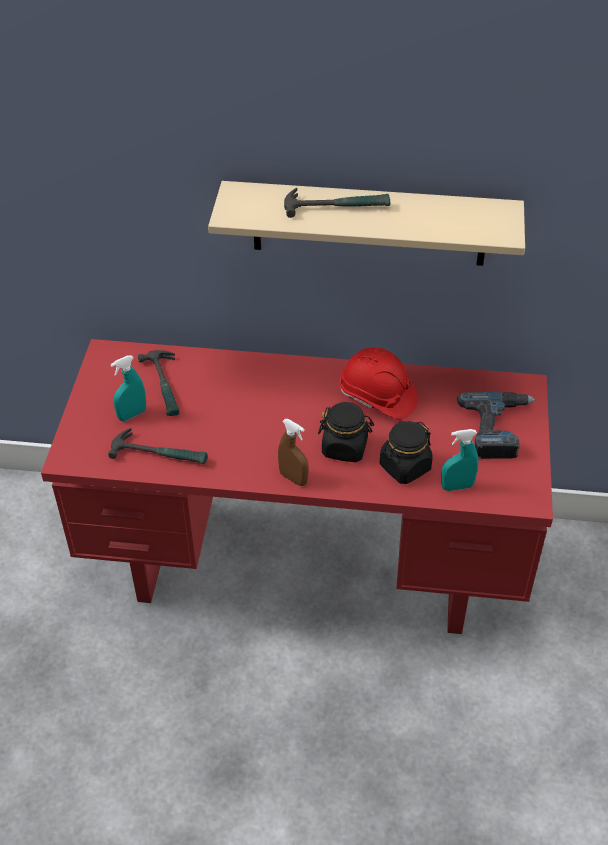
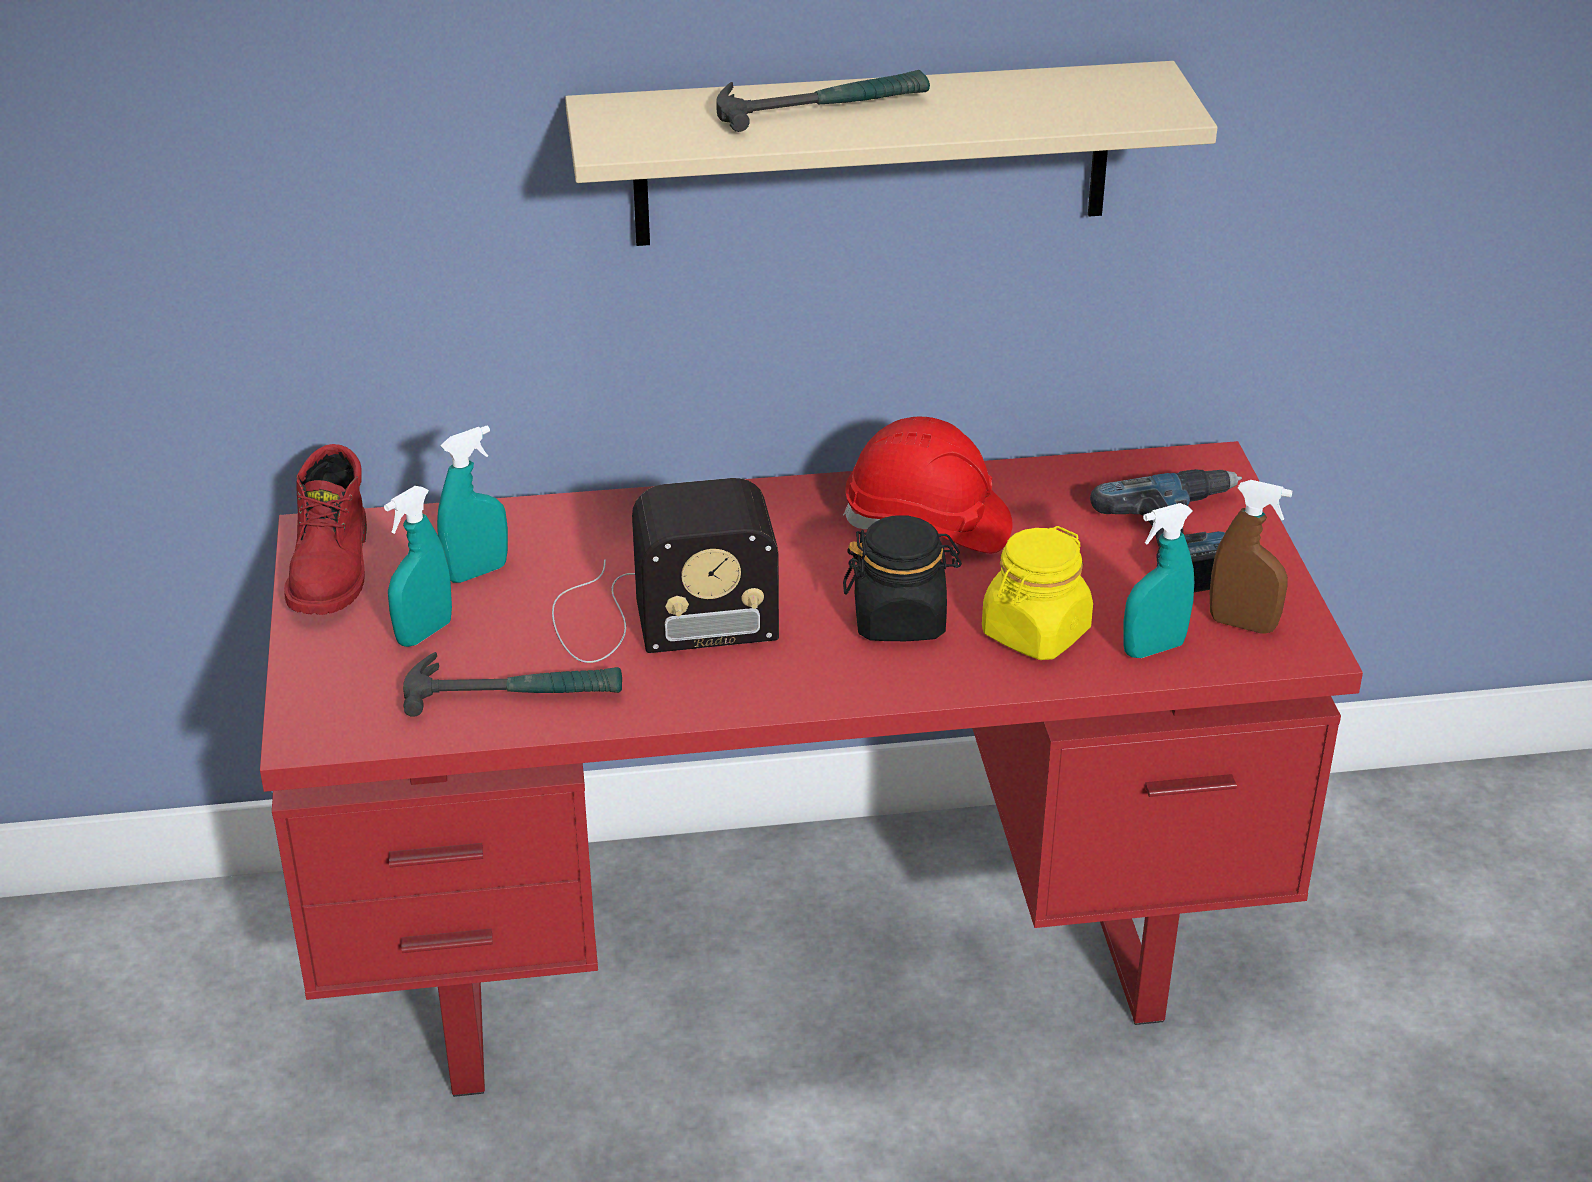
camera: 15 degrees left, 10 degrees down
hammer [138,350,179,416] -> turquoise spray bottle [437,425,508,583]
brown spray bottle [278,419,309,486] -> brown spray bottle moved to [1210,480,1292,633]
black jar [380,421,433,484] -> yellow jar [982,526,1093,660]
none -> red boot [284,444,367,615]
none -> radio [552,478,779,663]

